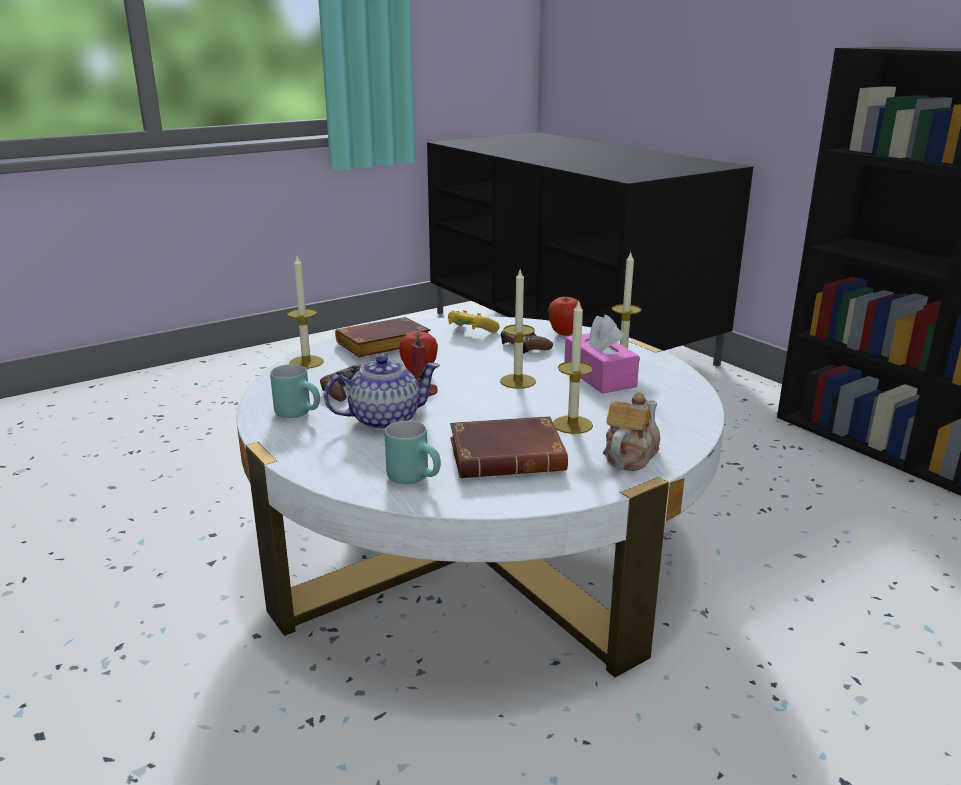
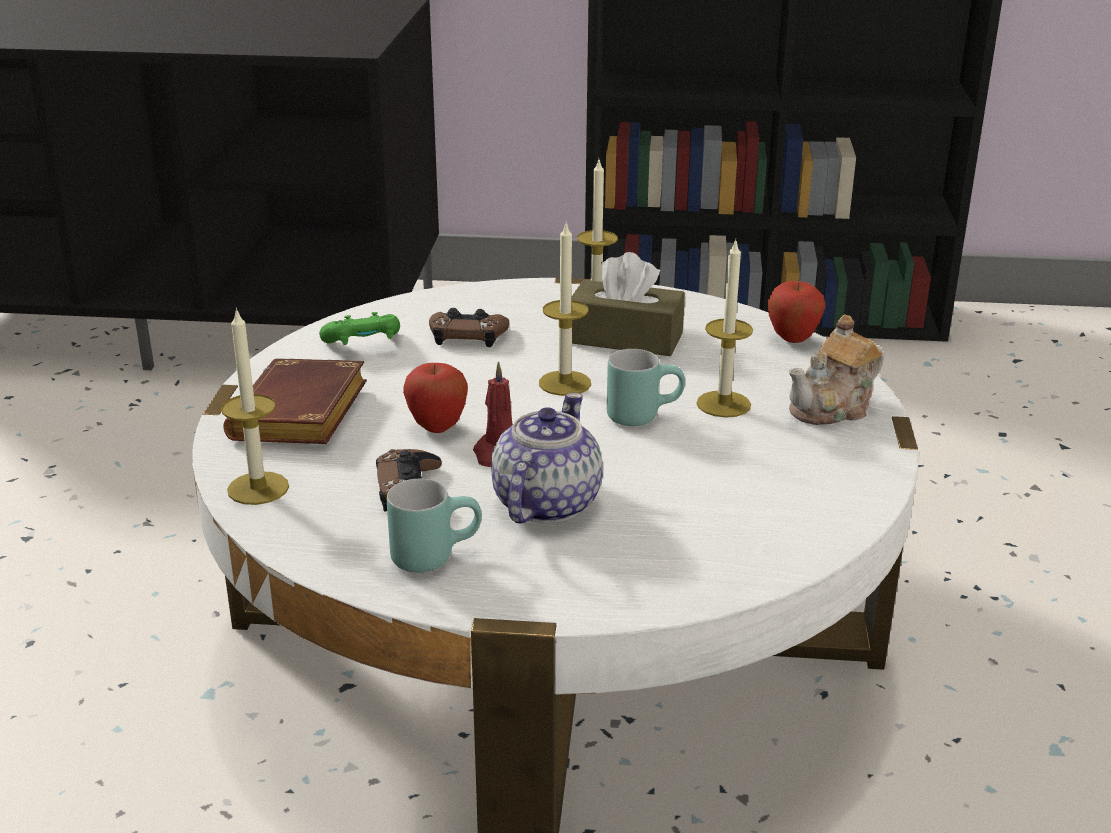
camera: 50 degrees left, 5 degrees up
turquoise mug [385,420,441,484] -> turquoise mug moved to [607,349,685,426]
yellow game controller [448,310,499,333] -> green game controller [319,312,400,345]
brown book [450,416,568,478] -> none
apple [548,296,582,336] -> apple moved to [768,281,826,343]
pink tissue box [564,315,640,394] -> brown tissue box [571,252,685,356]
teapot [603,392,660,471] -> teapot turned 105 degrees counterclockwise [789,314,884,425]

